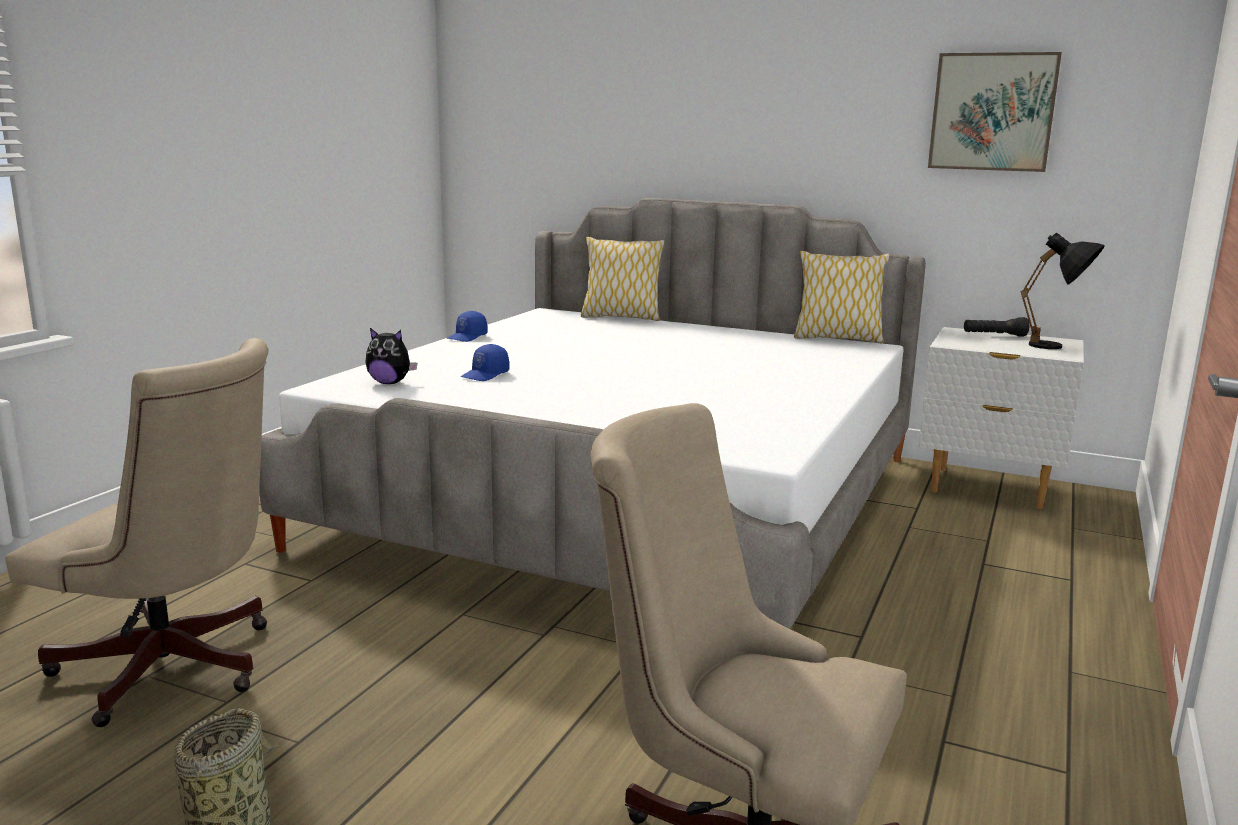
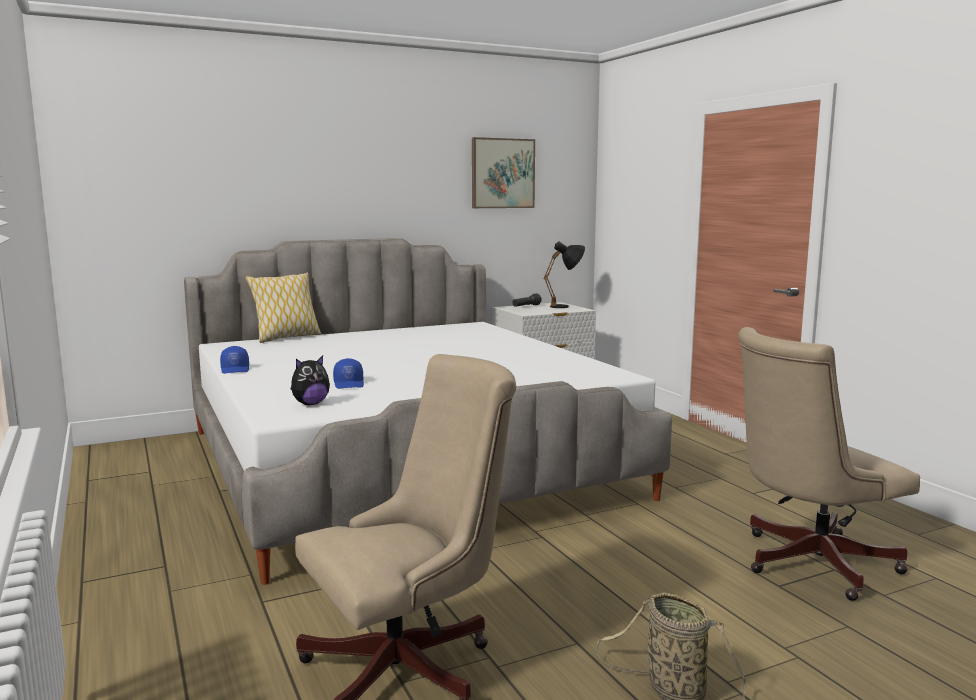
camera: 50 degrees left, 5 degrees down
pillow [794,251,890,343] -> none

